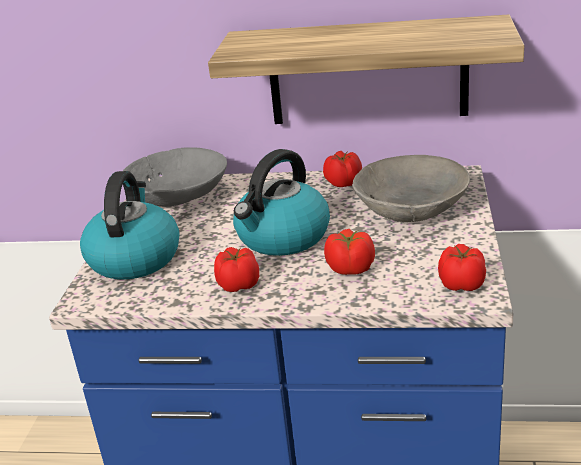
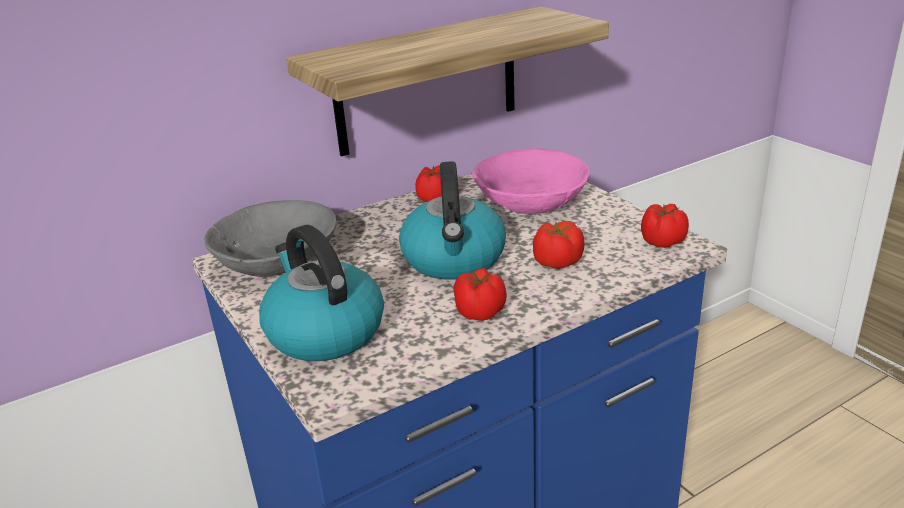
camera: 40 degrees left, 0 degrees up
grey bowl [352,155,470,222] -> pink bowl [472,148,590,214]

